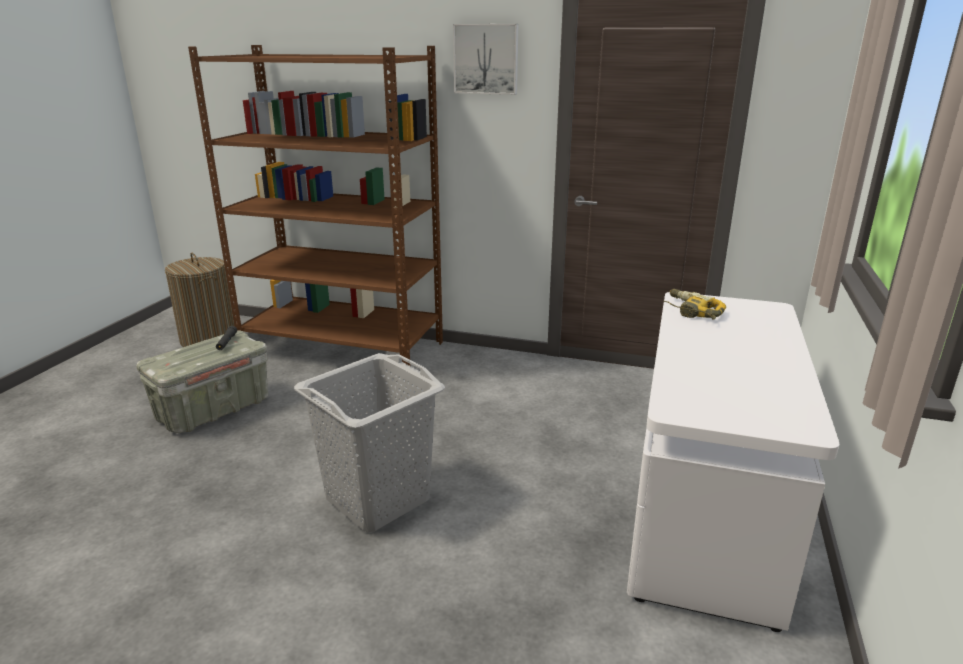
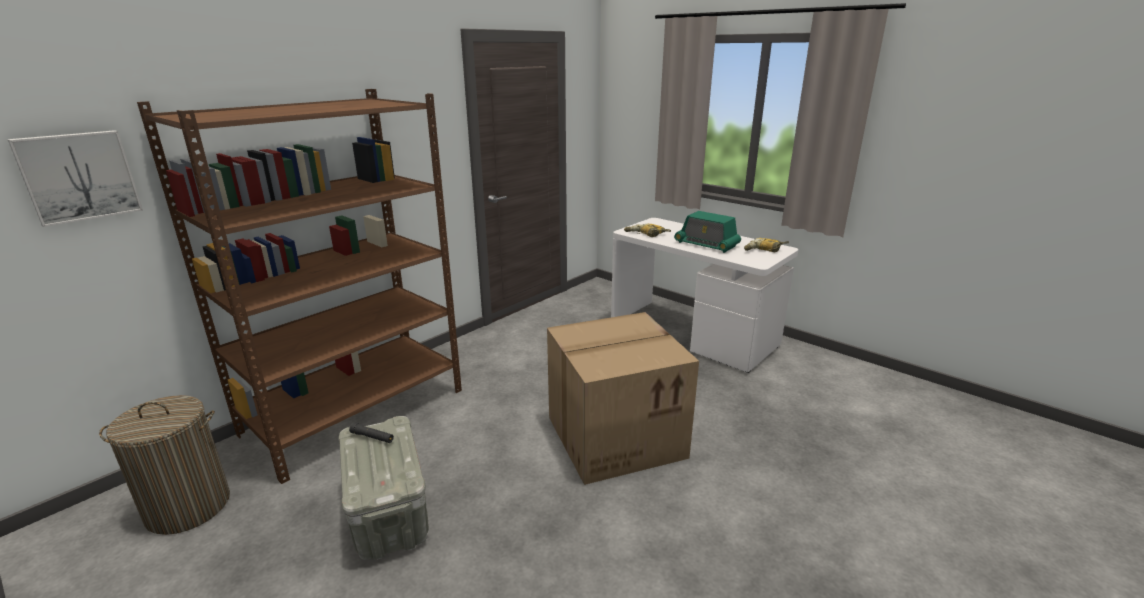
camera: 65 degrees left, 0 degrees up
grey laundry basket [294,353,445,532] -> cardboard box [547,312,699,485]
picture [453,24,518,95] -> picture moved to [8,130,143,227]
none -> radio [674,211,741,253]
none -> power drill [744,238,789,252]

